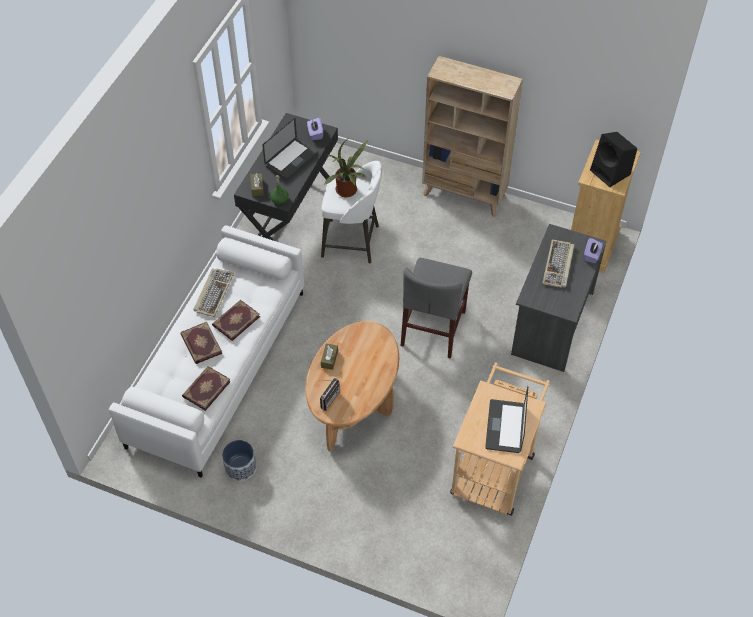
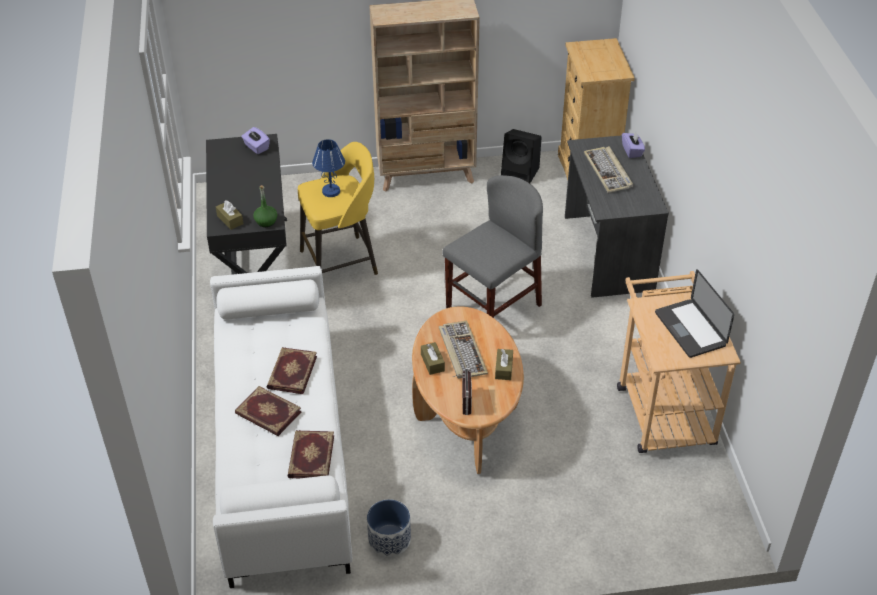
camera: 30 degrees left, 10 degrees down
keyboard [193,268,234,317] -> keyboard moved to [439,321,488,378]
laptop [262,118,318,179] -> none
white stool [321,161,382,263] -> yellow stool [298,142,378,275]
potted plant [324,139,368,197] -> blue table lamp [312,139,345,197]
grey chair [401,258,472,359] -> grey chair turned 120 degrees counterclockwise [442,175,543,318]
black speaker [590,132,637,187] -> black speaker moved to [501,129,542,183]
none -> brown tissue box [495,349,513,380]

